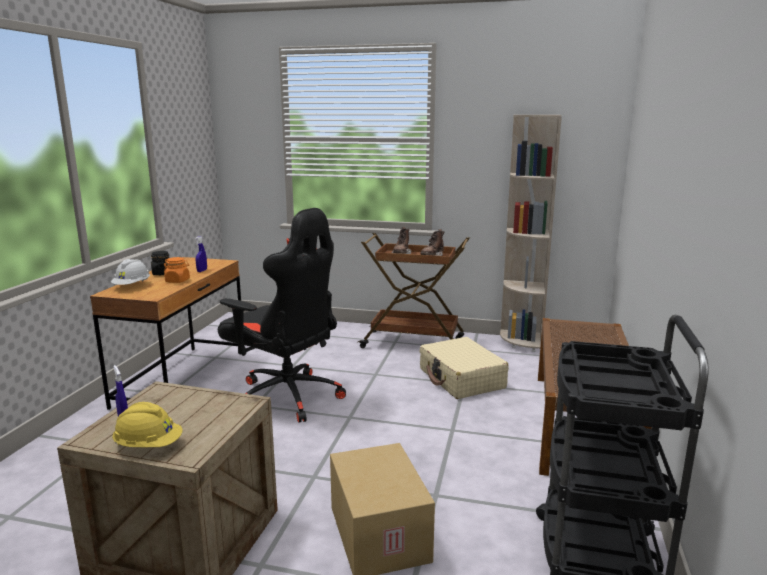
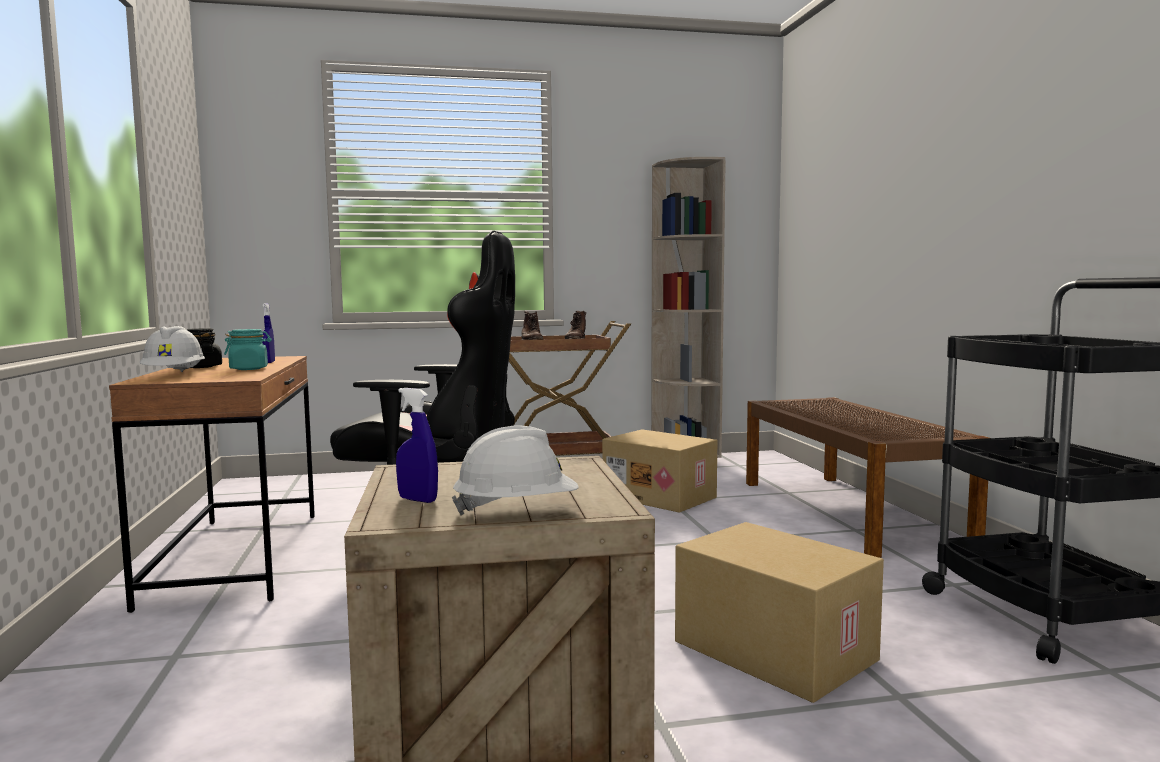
camera: 25 degrees left, 10 degrees down
yellow hard hat [112,402,183,447] -> white hard hat [452,425,579,515]
orange jar [164,257,190,283] -> turquoise jar [224,329,272,370]
beige suitcase [420,337,509,399] -> cardboard box [602,429,717,513]

